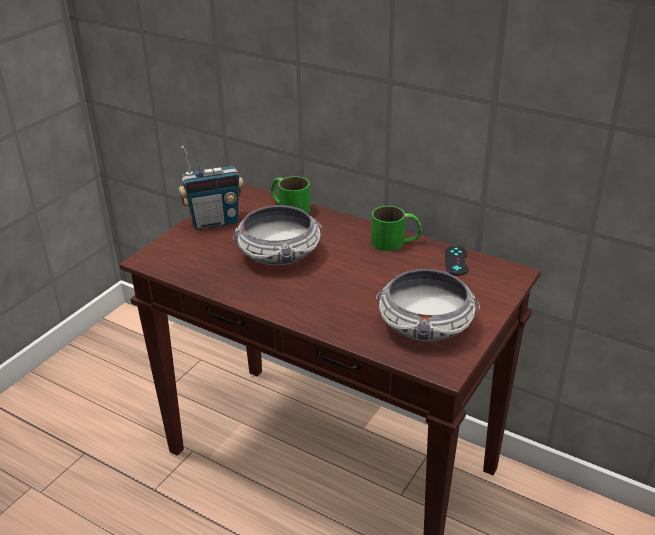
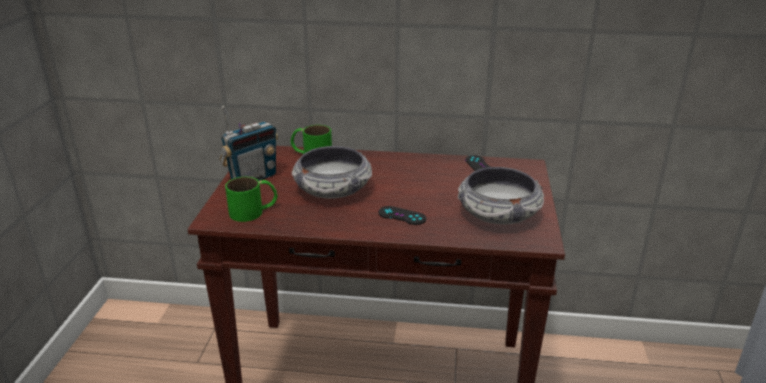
camera: 25 degrees left, 5 degrees down
green mug [371,206,422,251] -> green mug moved to [225,177,277,222]
none -> black game controller [378,206,426,225]

